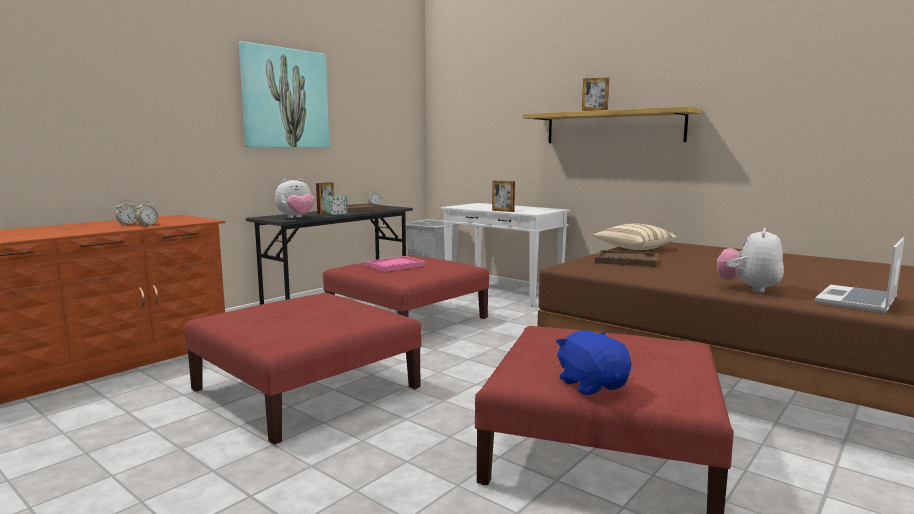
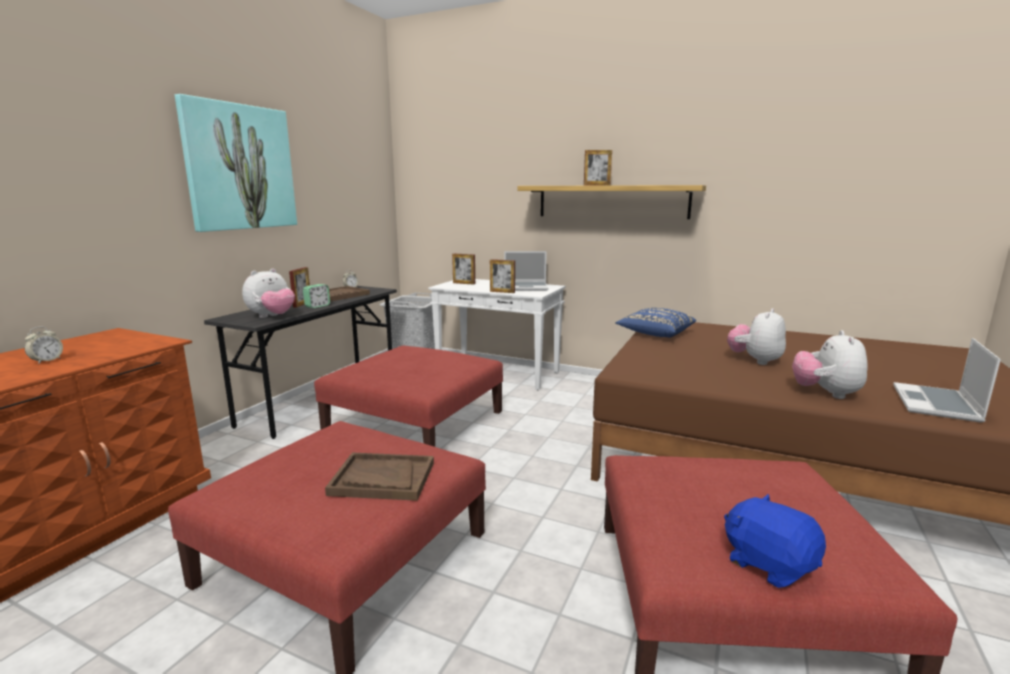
camera: 15 degrees left, 5 degrees up
alarm clock [135,200,159,225] -> none
pink tray [366,256,425,272] -> none
beige pillow [592,224,677,250] -> blue pillow [615,308,696,338]
brown tray [595,250,658,267] -> brown tray moved to [325,452,434,501]
none -> picture frame [452,254,475,285]
none -> laptop [504,251,548,291]
none -> plush toy [727,308,786,365]

